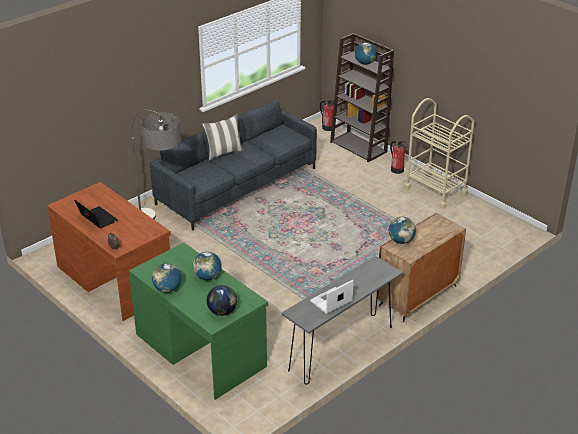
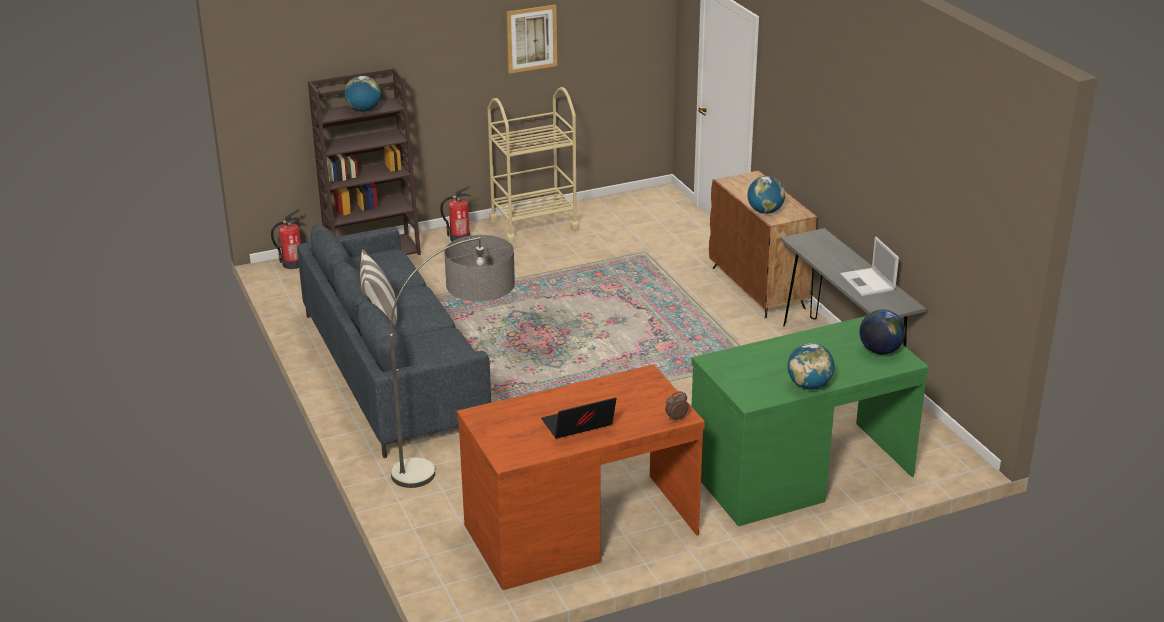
camera: 70 degrees left, 5 degrees down
globe [193,252,222,280] -> none
none -> picture [506,5,557,74]

